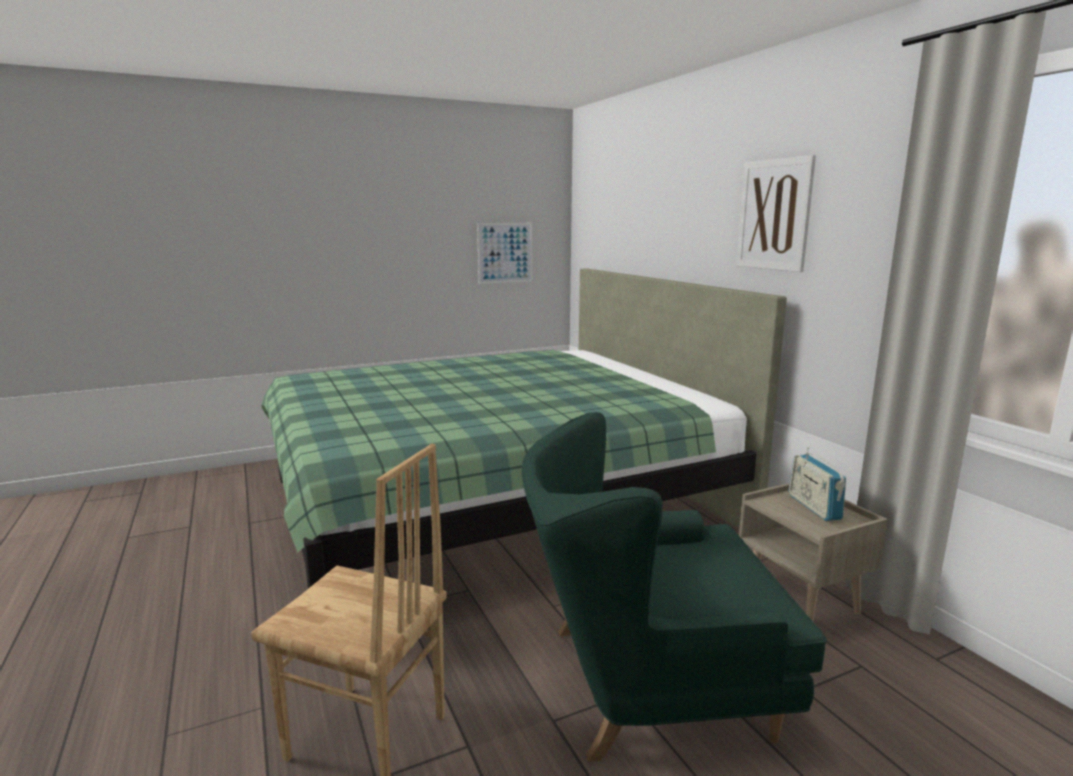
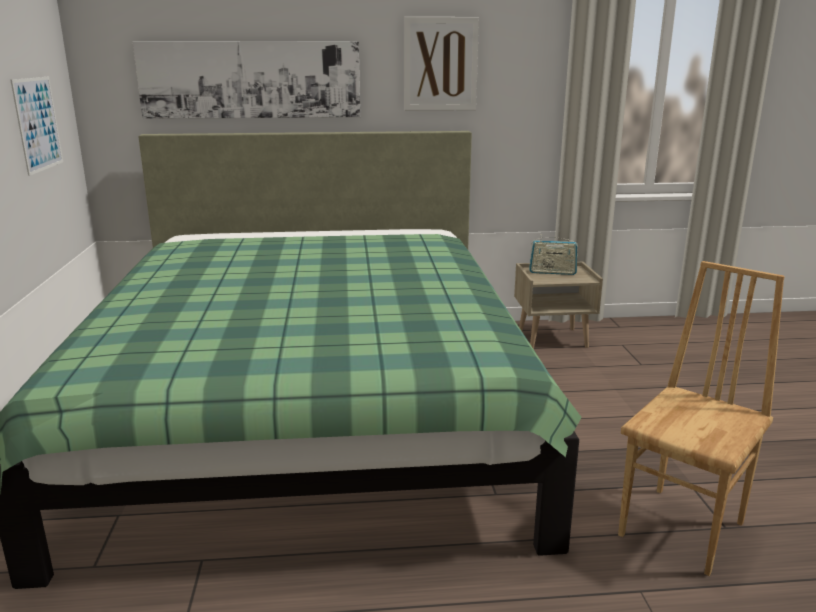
camera: 70 degrees left, 5 degrees up
green armchair [522,412,827,762] -> none
none -> picture [133,41,360,119]

